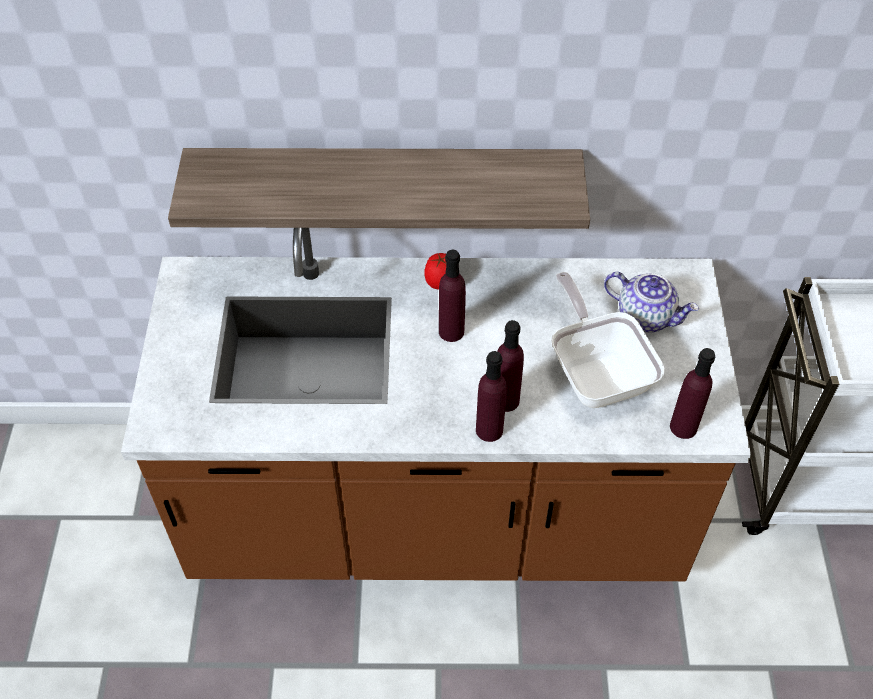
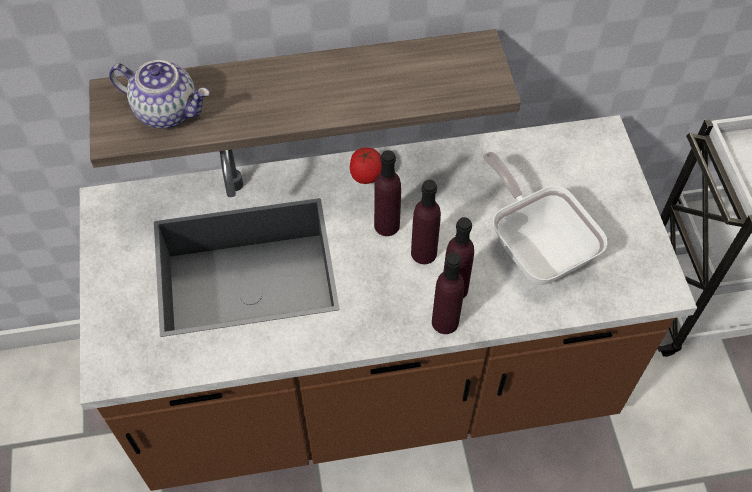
camera: 10 degrees left, 5 degrees up
teapot [604,272,699,332] -> teapot moved to [109,60,210,128]
purple bottle [670,348,715,439] -> purple bottle moved to [411,180,441,264]

